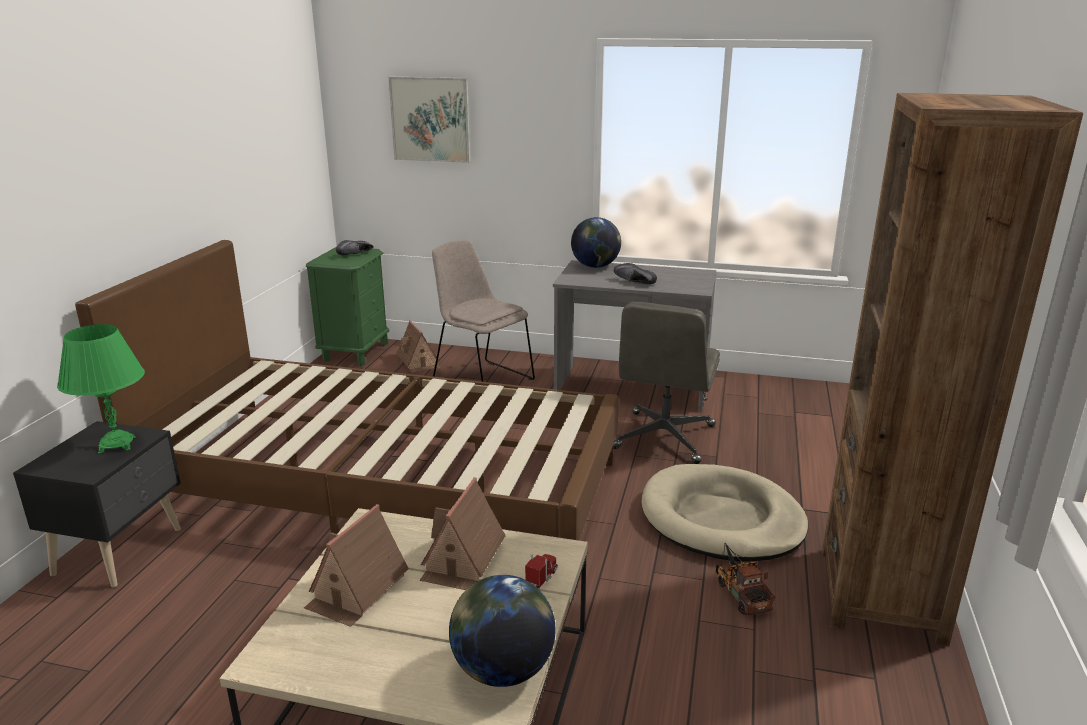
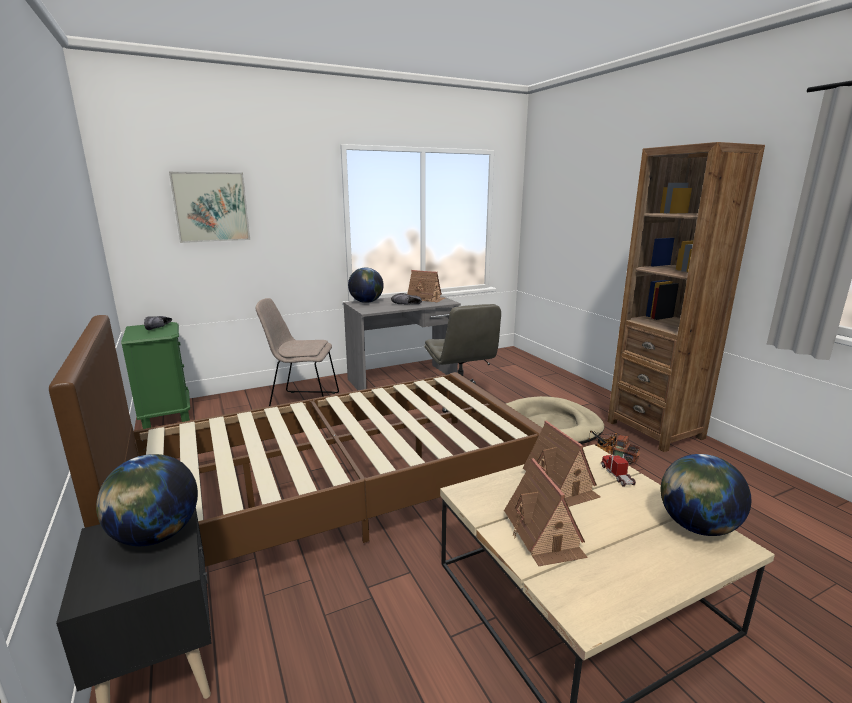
camera: 40 degrees left, 5 degrees down
green table lamp [57,324,145,453] -> globe [96,454,198,546]
toy house [396,320,439,373] -> toy house moved to [408,270,445,302]

